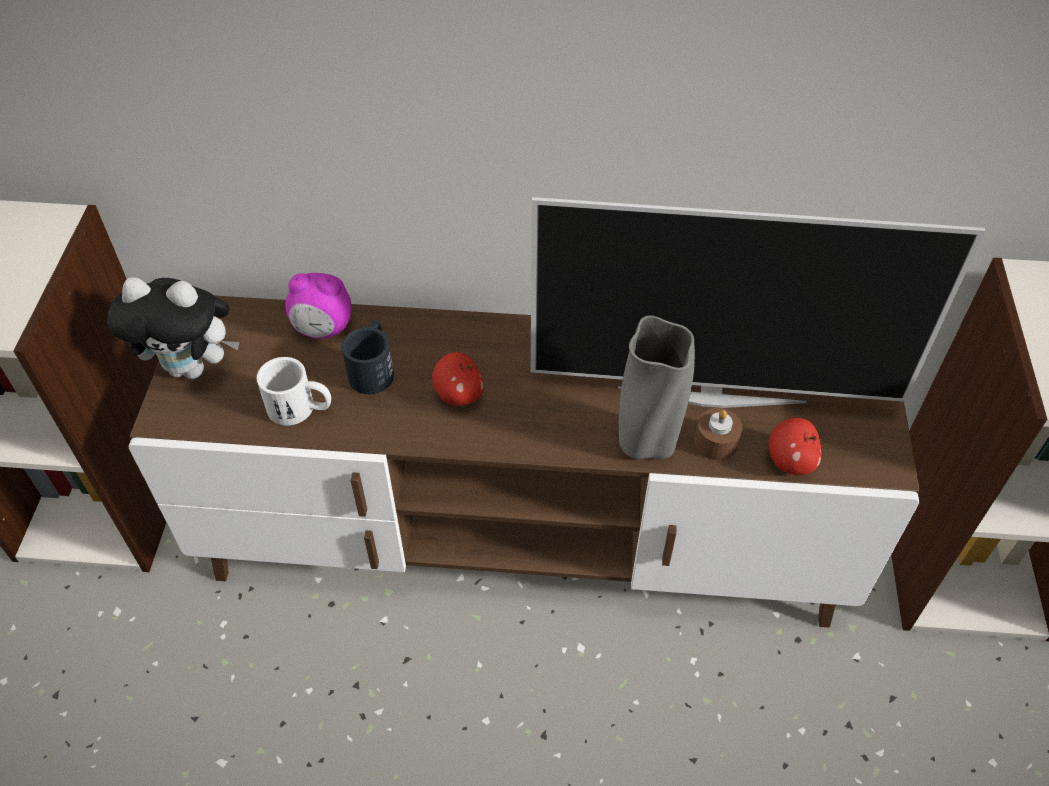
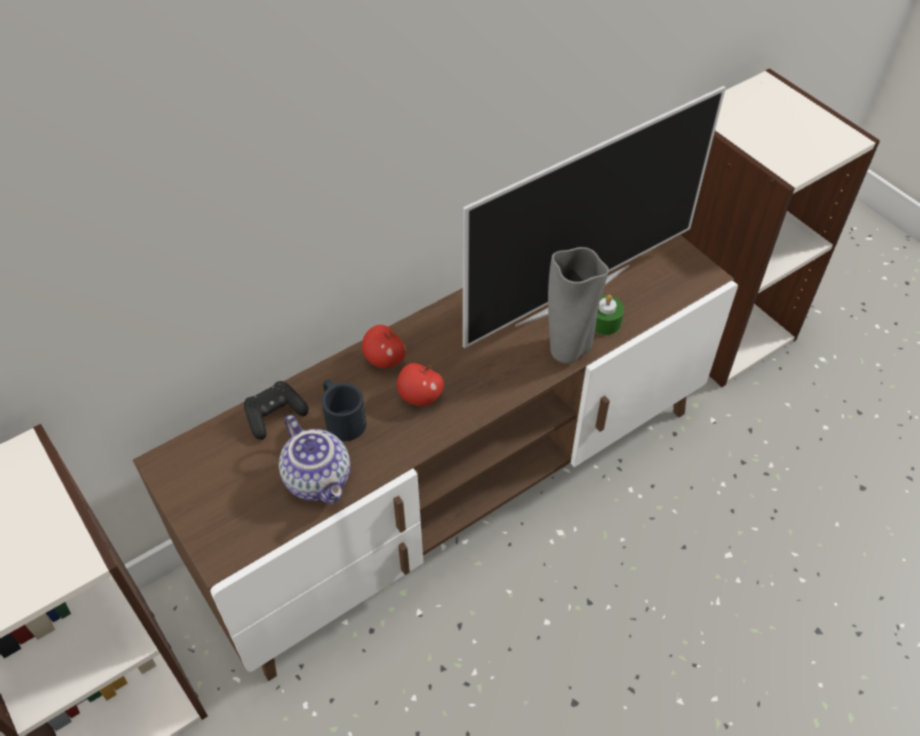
camera: 40 degrees left, 0 degrees up
plush toy [107,277,240,379] -> none
white mug [257,357,331,426] -> teapot [279,415,350,504]
alarm clock [285,273,351,339] -> black game controller [244,381,309,440]
brown candle [694,408,742,460] -> green candle [595,295,624,335]
apple [769,418,821,475] -> apple moved to [362,325,406,368]

